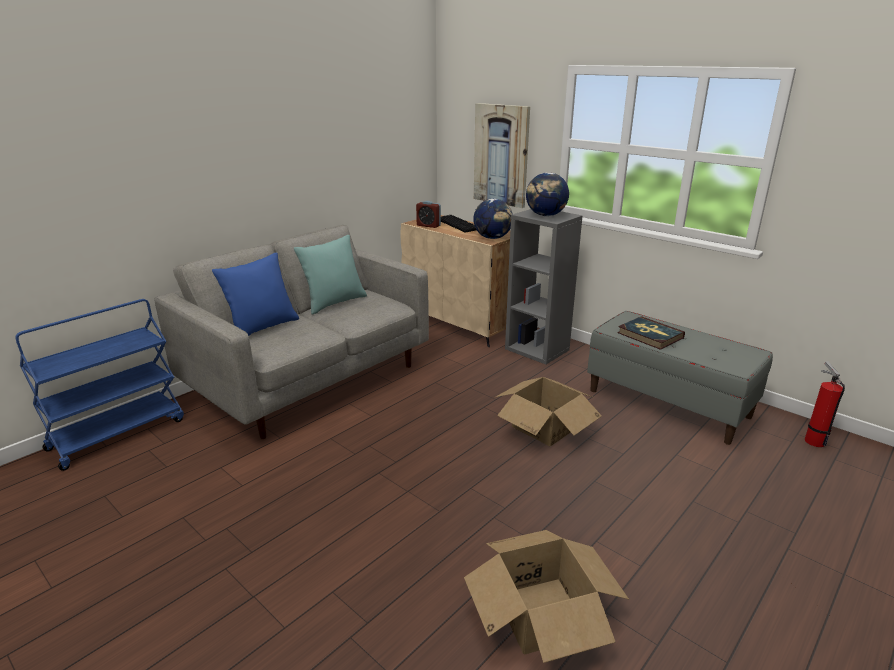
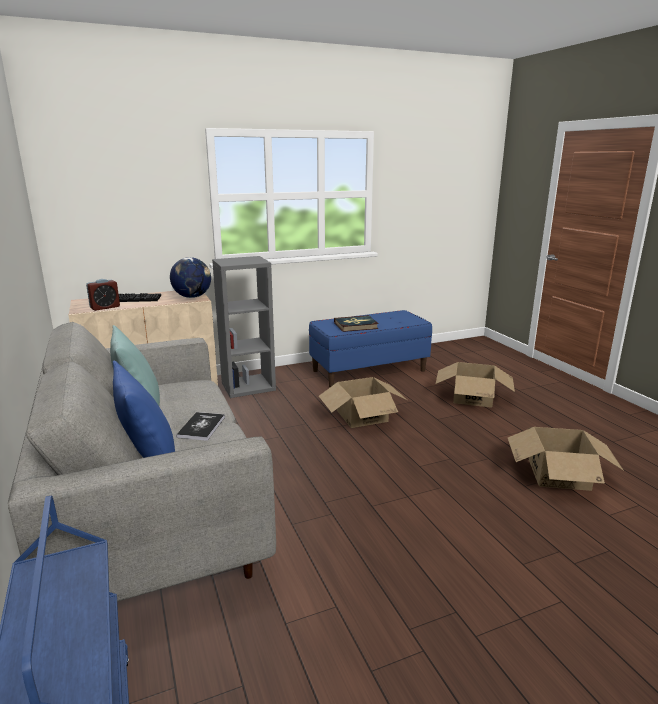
camera: 65 degrees left, 5 degrees down
picture [474,103,530,208] -> none
globe [526,172,569,216] -> none
grey bench [587,311,773,445] -> blue bench [309,310,432,387]
fire extinguisher [805,361,845,447] -> none
none -> book [176,412,225,441]
none -> cardboard box [436,362,515,408]

